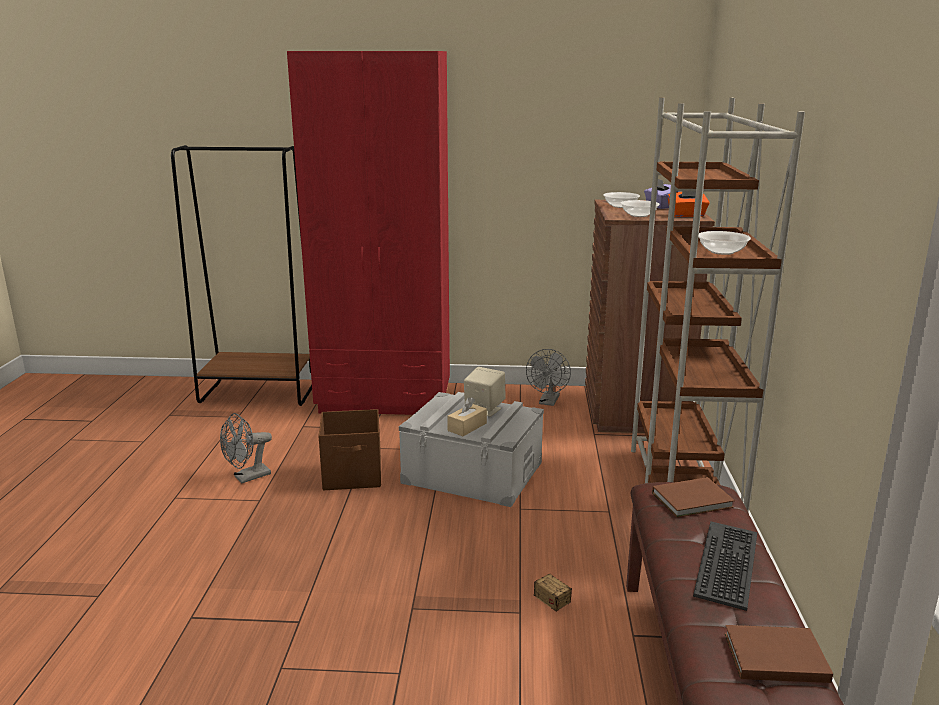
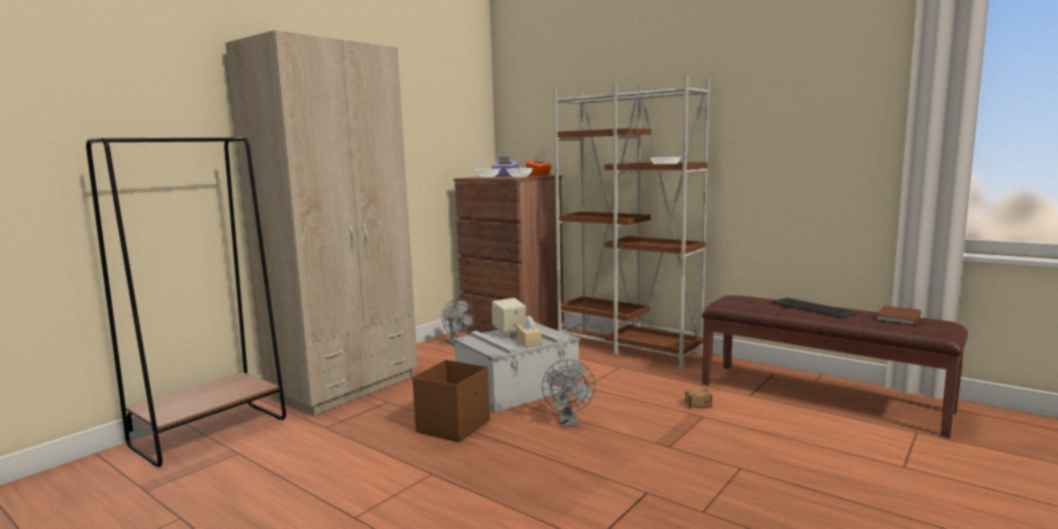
camera: 55 degrees left, 10 degrees down
grey fan [220,413,272,483] -> grey fan moved to [542,359,595,427]
red wardrobe [287,51,450,415] -> beige wardrobe [225,30,418,416]
brown book [652,477,735,518] -> none

